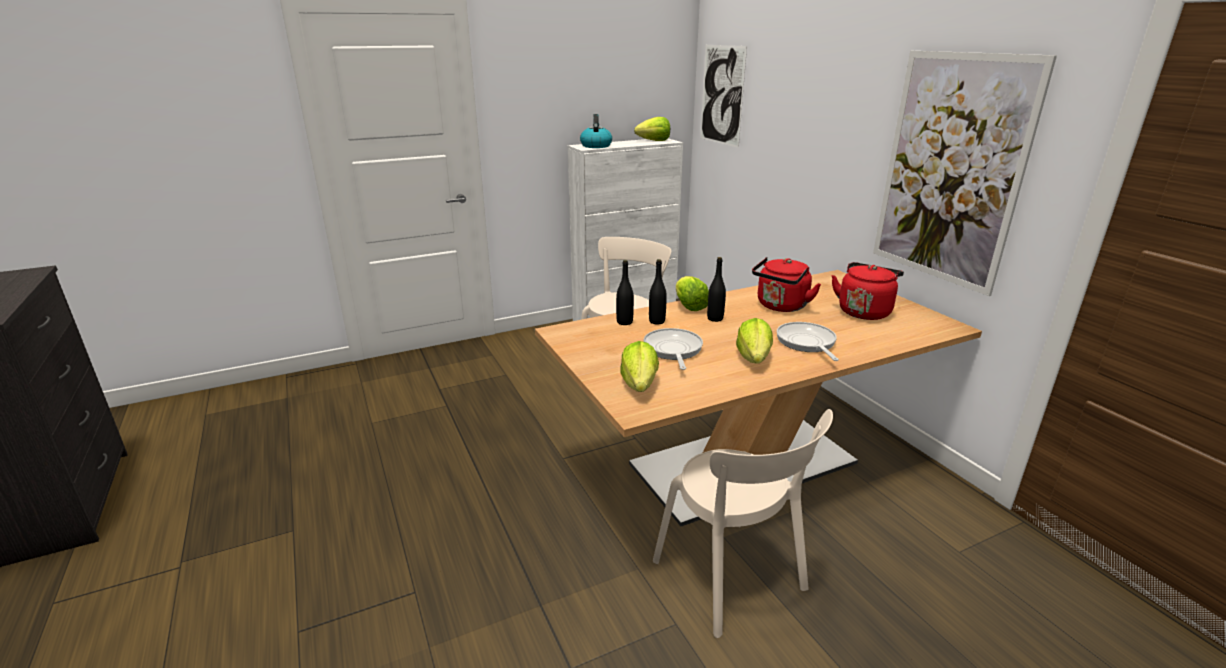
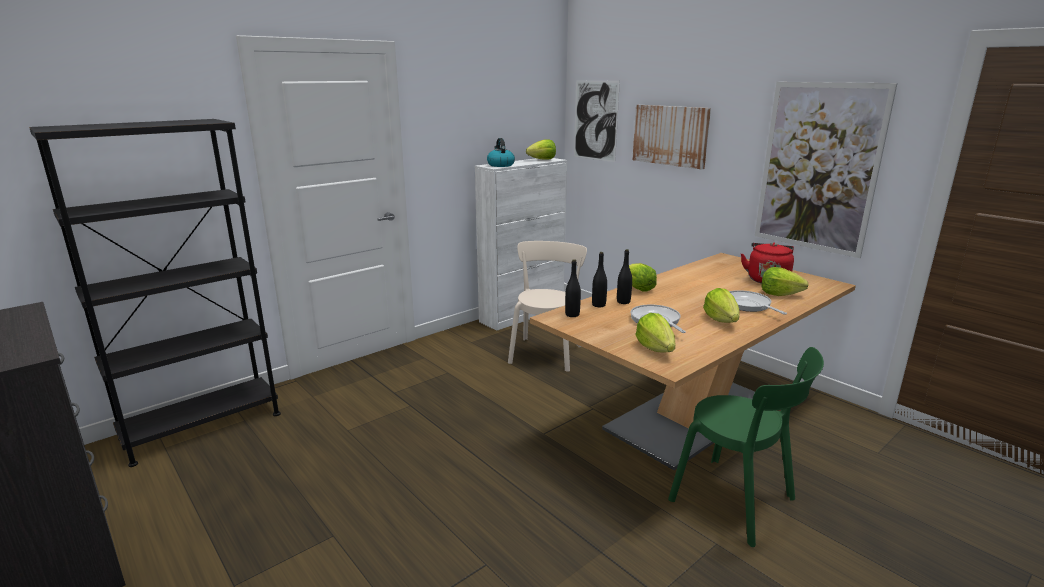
camera: 15 degrees left, 5 degrees down
beige chair [653,409,833,638] -> green chair [668,347,824,547]
black bottle [707,257,726,322] -> black bottle moved to [565,259,581,317]
red kettle [752,257,821,312] -> none
none -> black bookcase [29,119,281,467]
none -> picture [632,105,711,170]
none -> lettuce [762,267,809,296]

